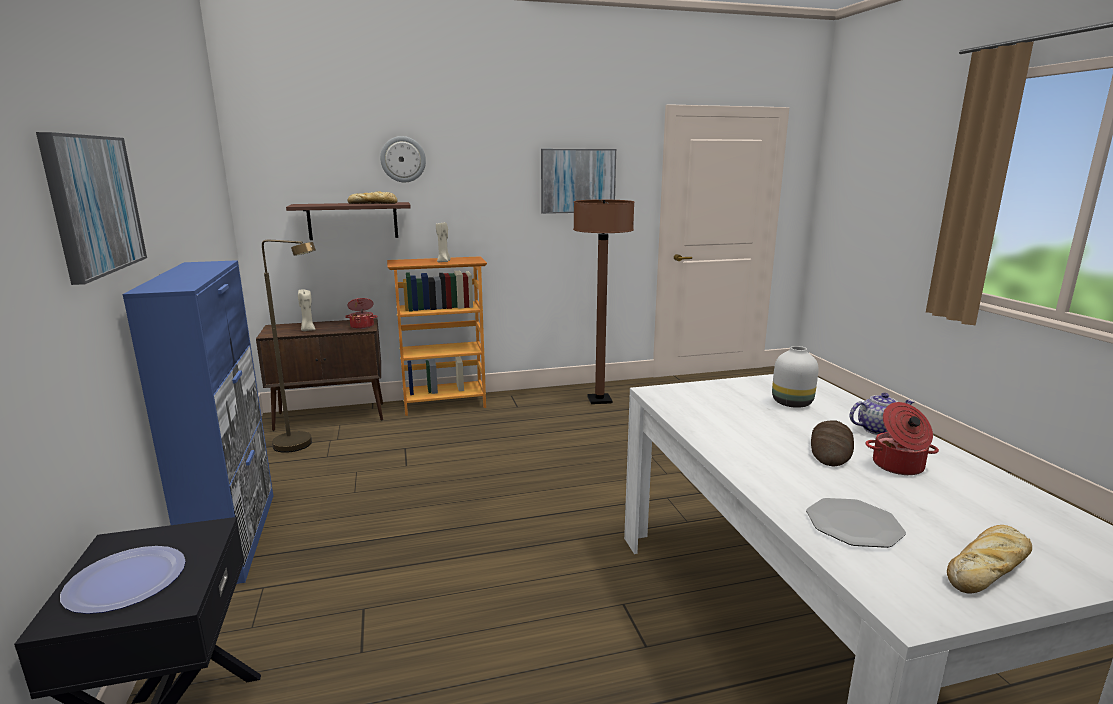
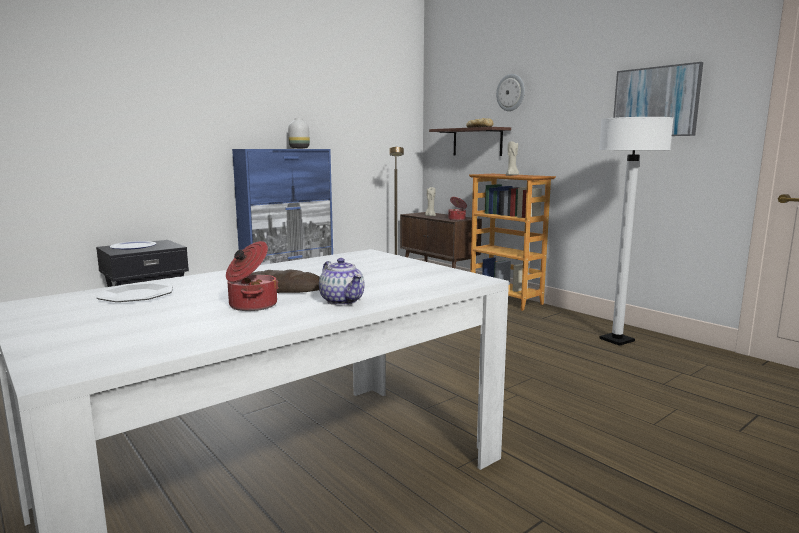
camera: 65 degrees right, 5 degrees down
picture [36,132,147,285] -> none
brown floor lamp [573,199,634,404] -> white floor lamp [599,117,674,346]
white vase [772,346,819,408] -> white vase moved to [288,118,310,149]
bread [947,525,1032,593] -> none

